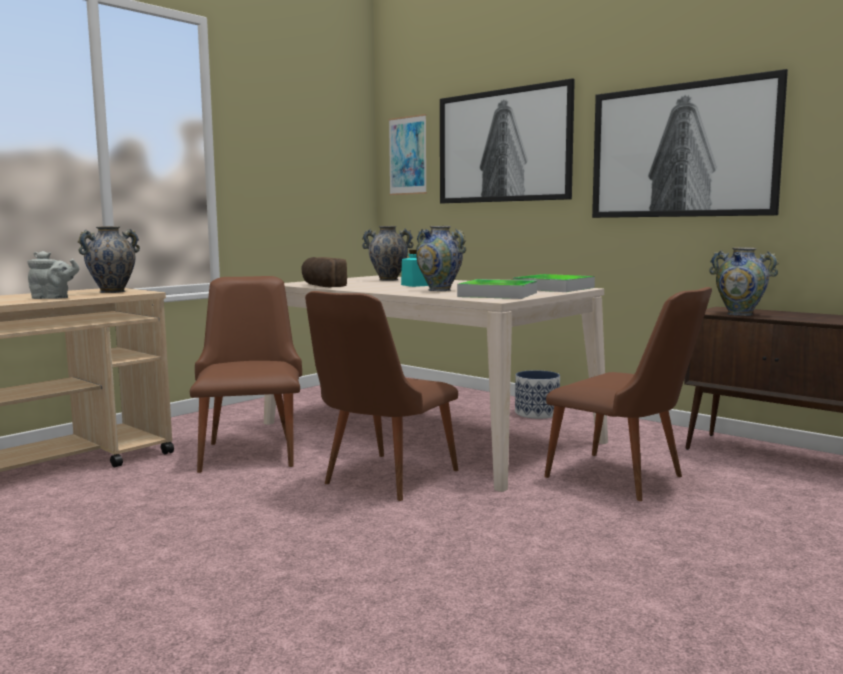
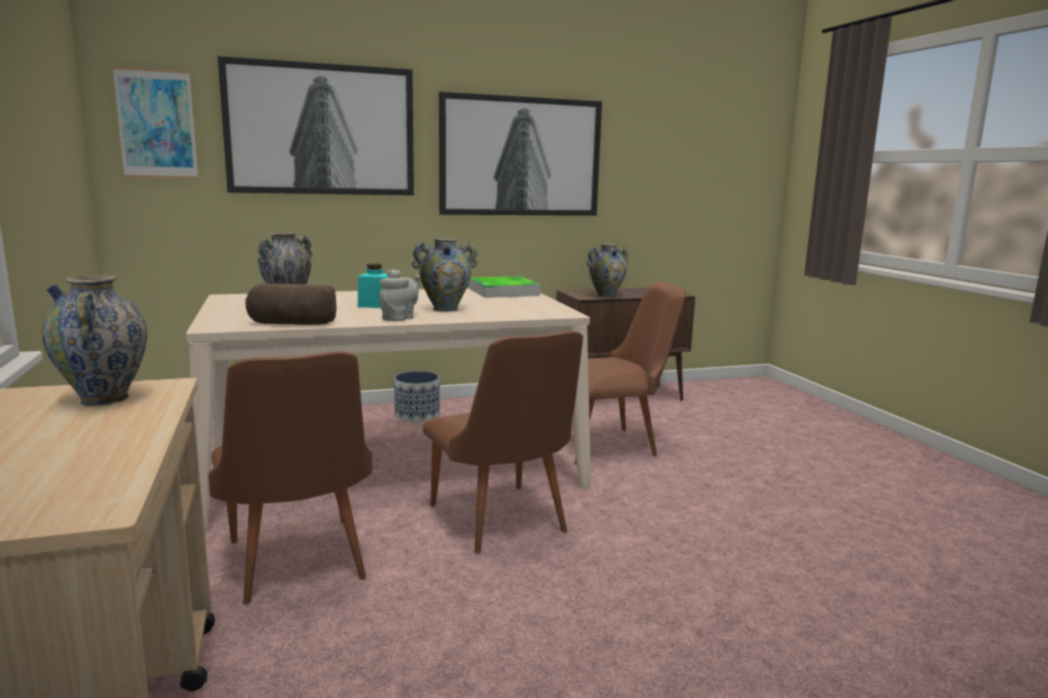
camera: 60 degrees left, 5 degrees up
grey teapot [28,251,80,299] -> grey teapot moved to [379,269,420,321]
brown chair [190,276,302,473] -> brown chair turned 135 degrees counterclockwise [209,351,372,605]
tray [457,279,537,299] -> none

